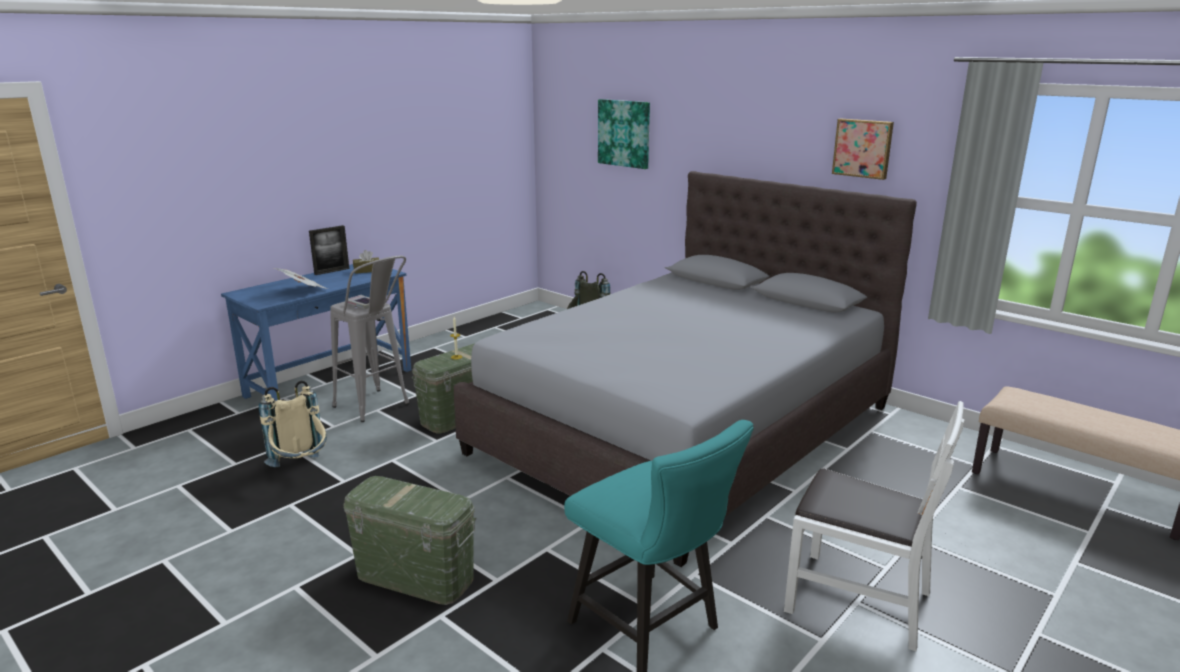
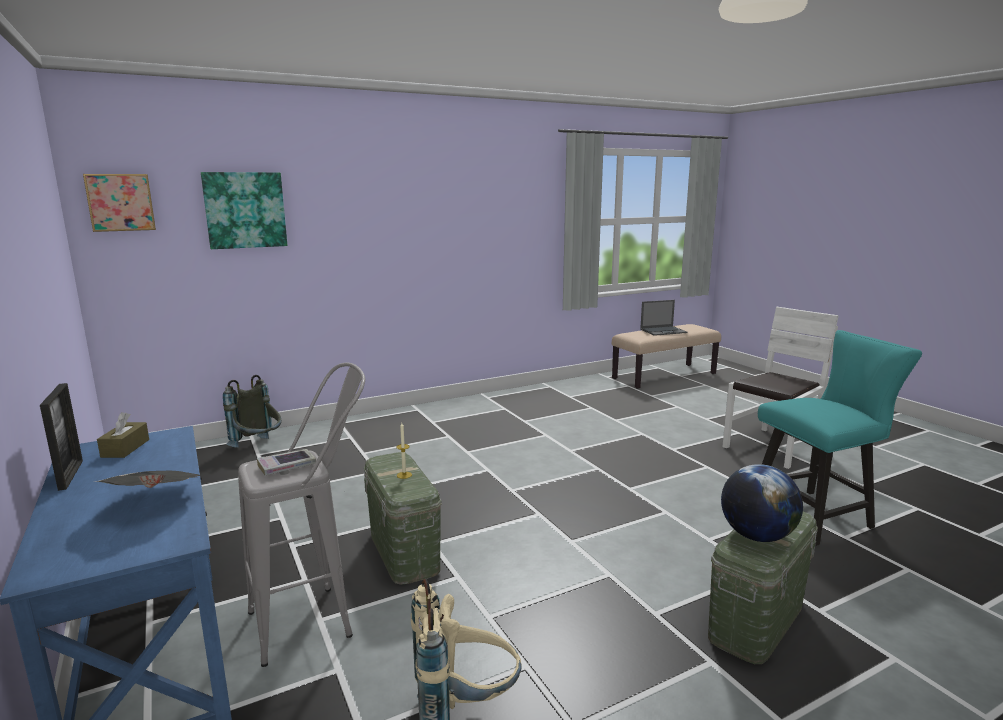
camera: 70 degrees left, 5 degrees down
grey bed [454,171,917,567] -> none
picture [832,119,894,180] -> picture moved to [83,174,156,232]
none -> laptop [640,300,687,336]
none -> globe [721,464,803,542]

